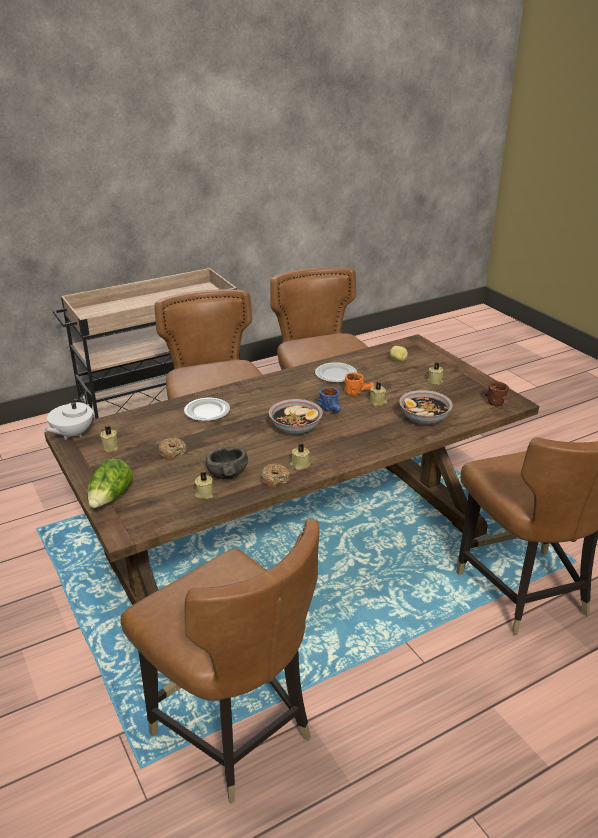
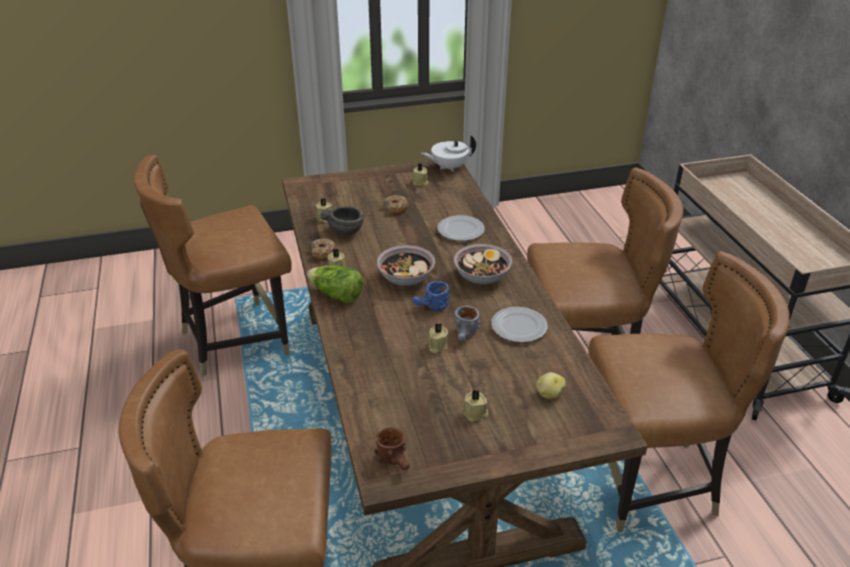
camera: 105 degrees right, 5 degrees up
white teapot [44,391,93,440] -> white teapot turned 60 degrees counterclockwise [422,135,476,172]
lettuce [87,459,133,508] -> lettuce moved to [307,265,363,303]
orange mug [345,372,375,396] -> grey mug [455,305,482,341]
bowl [399,390,453,425] -> bowl moved to [454,244,513,284]

